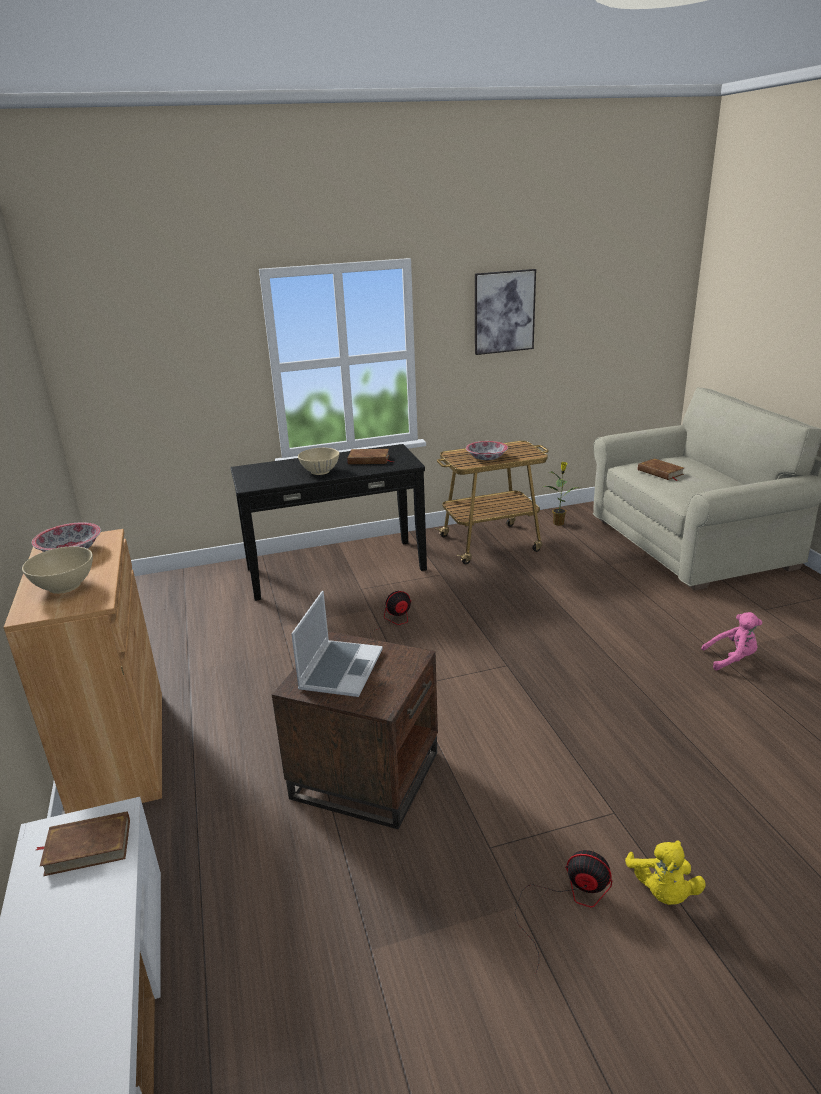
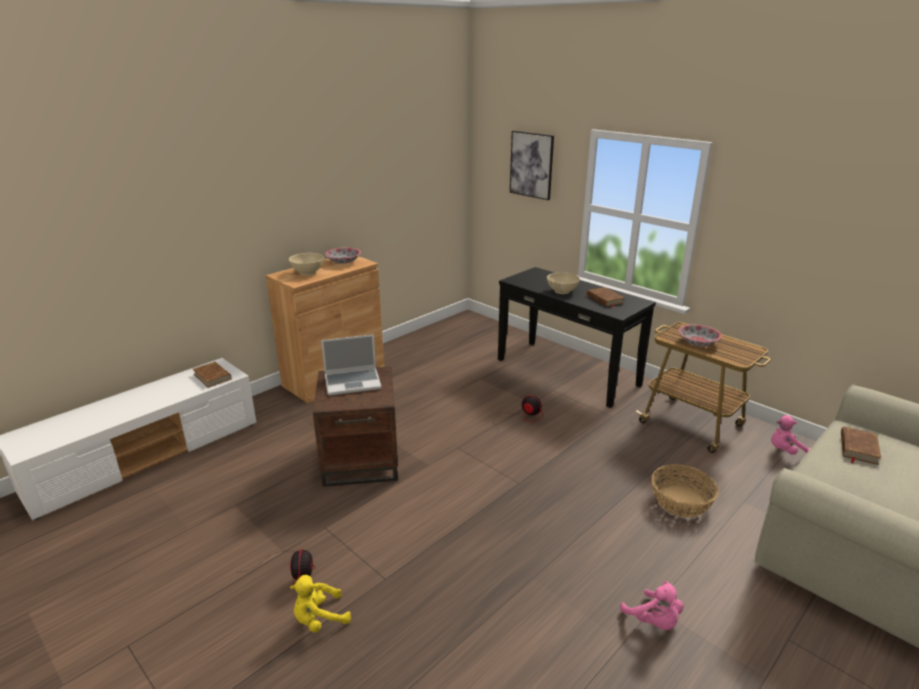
camera: 60 degrees right, 0 degrees up
picture [475,269,536,355] -> picture moved to [510,131,554,200]
potted plant [544,462,579,526] -> pink plush toy [771,415,811,455]
none -> basket [651,464,718,518]

